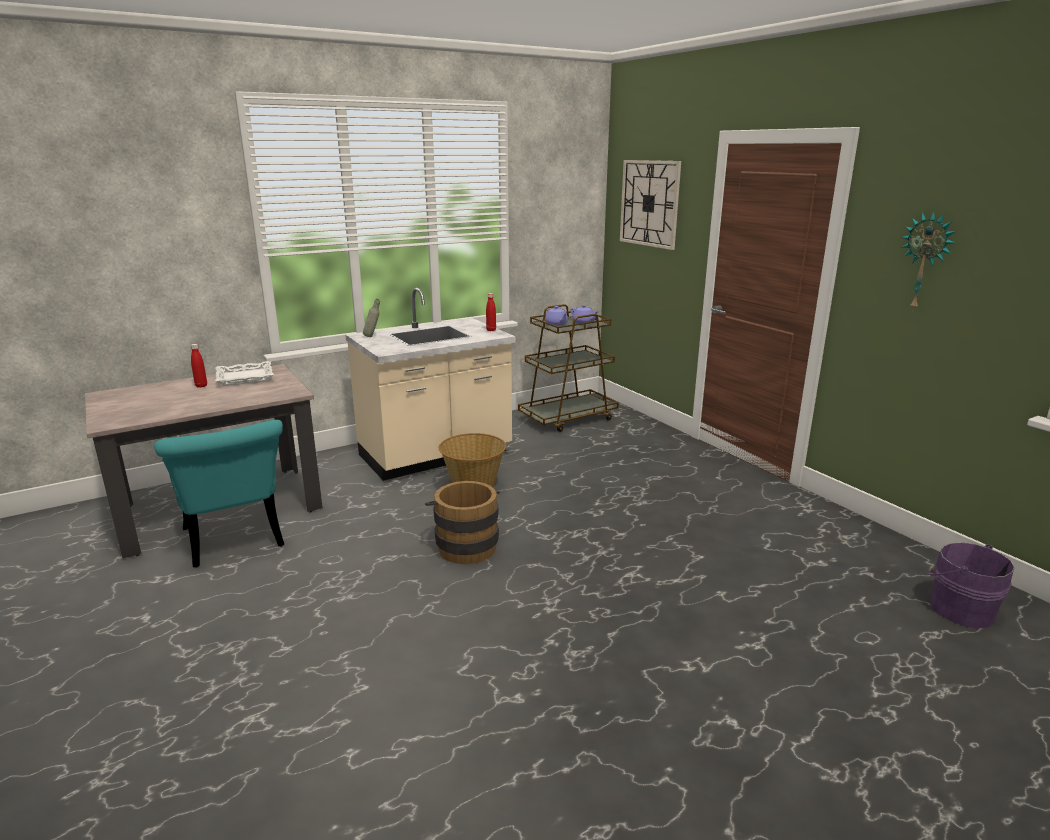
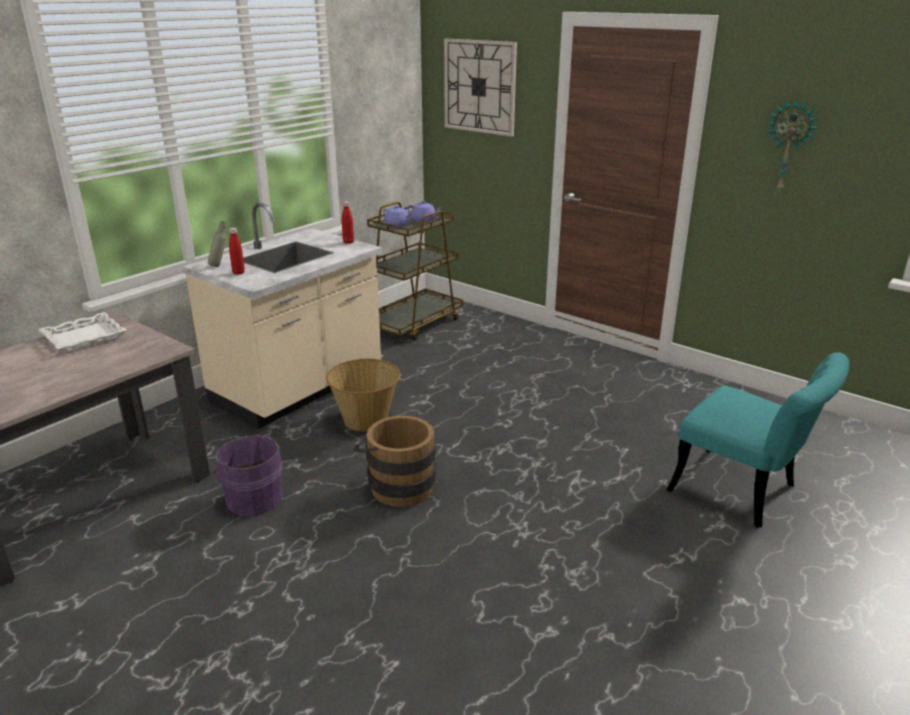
camera: 20 degrees left, 5 degrees up
turquoise chair [154,420,284,568] -> turquoise chair moved to [666,352,849,528]
red bottle [190,344,207,388] -> red bottle moved to [229,228,245,275]
purple bucket [929,542,1014,629] -> purple bucket moved to [211,434,283,516]

